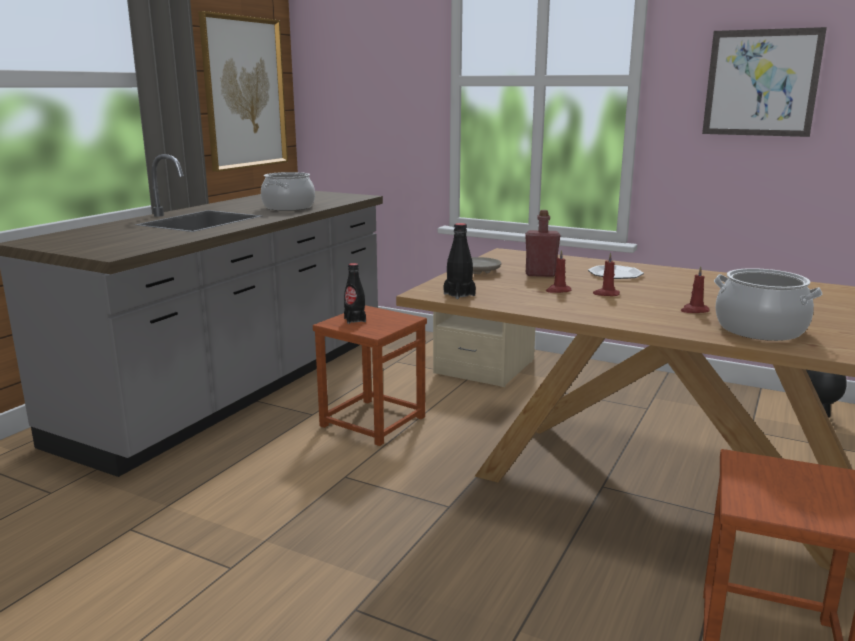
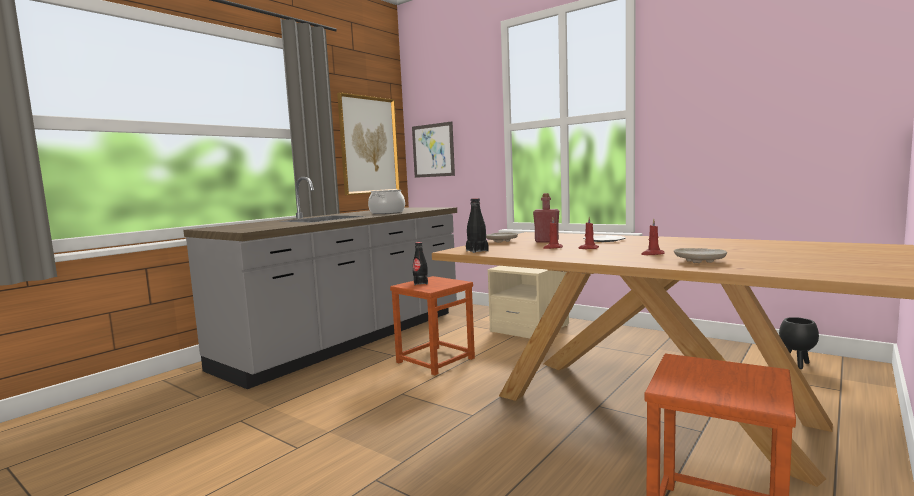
camera: 10 degrees right, 10 degrees down
picture [702,27,827,137] -> picture moved to [412,121,455,178]
cooking pot [714,268,823,341] -> beige plate [674,248,727,263]

